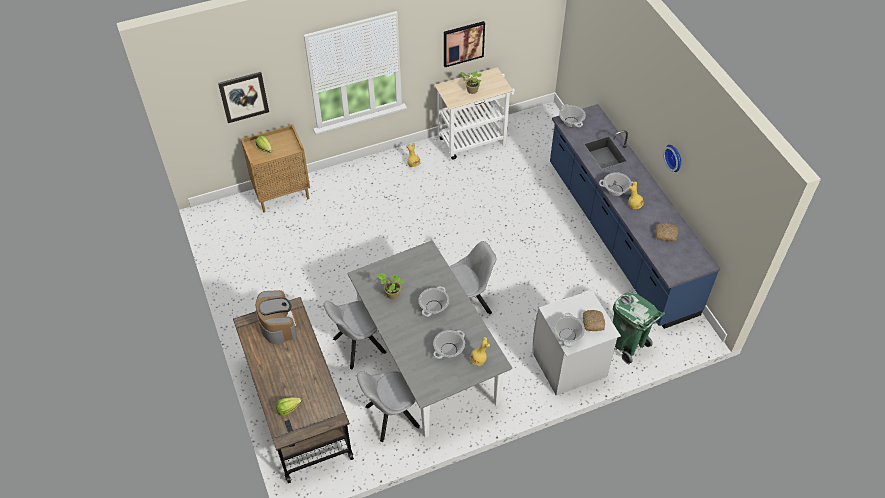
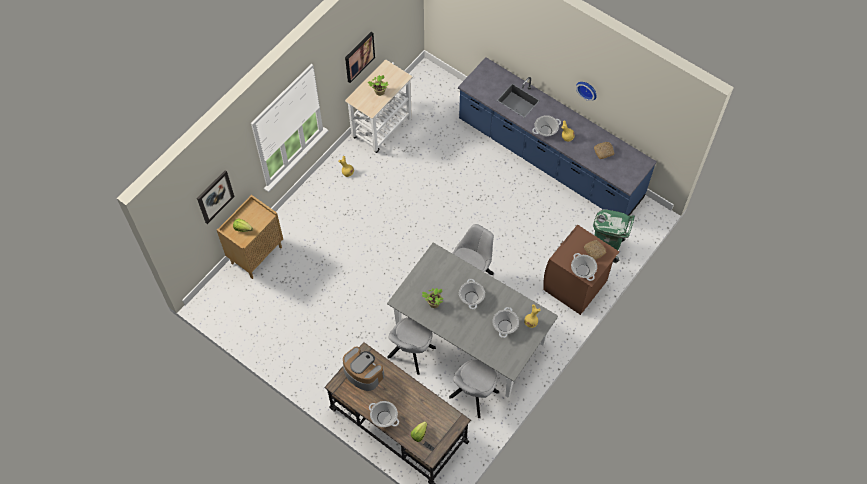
camera: 30 degrees left, 10 degrees up
white washing machine [532,289,621,396] -> brown washing machine [543,224,619,315]
cooking pot [559,104,586,127] -> cooking pot moved to [369,401,399,427]

